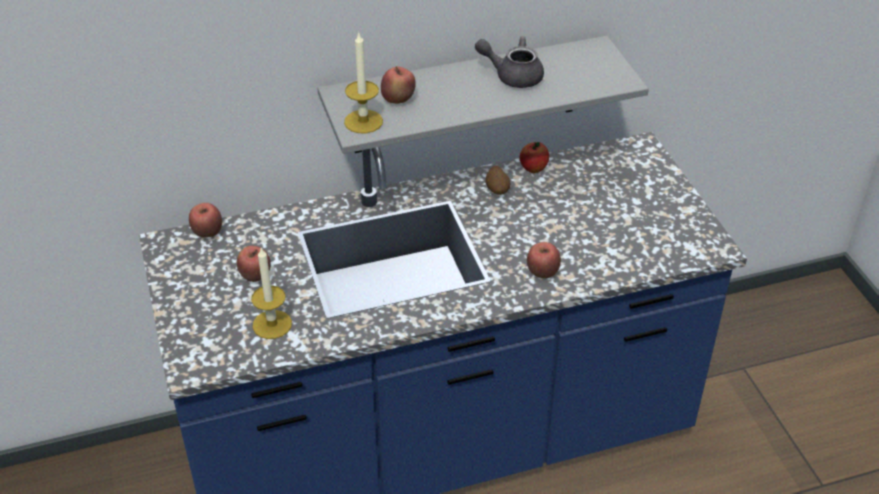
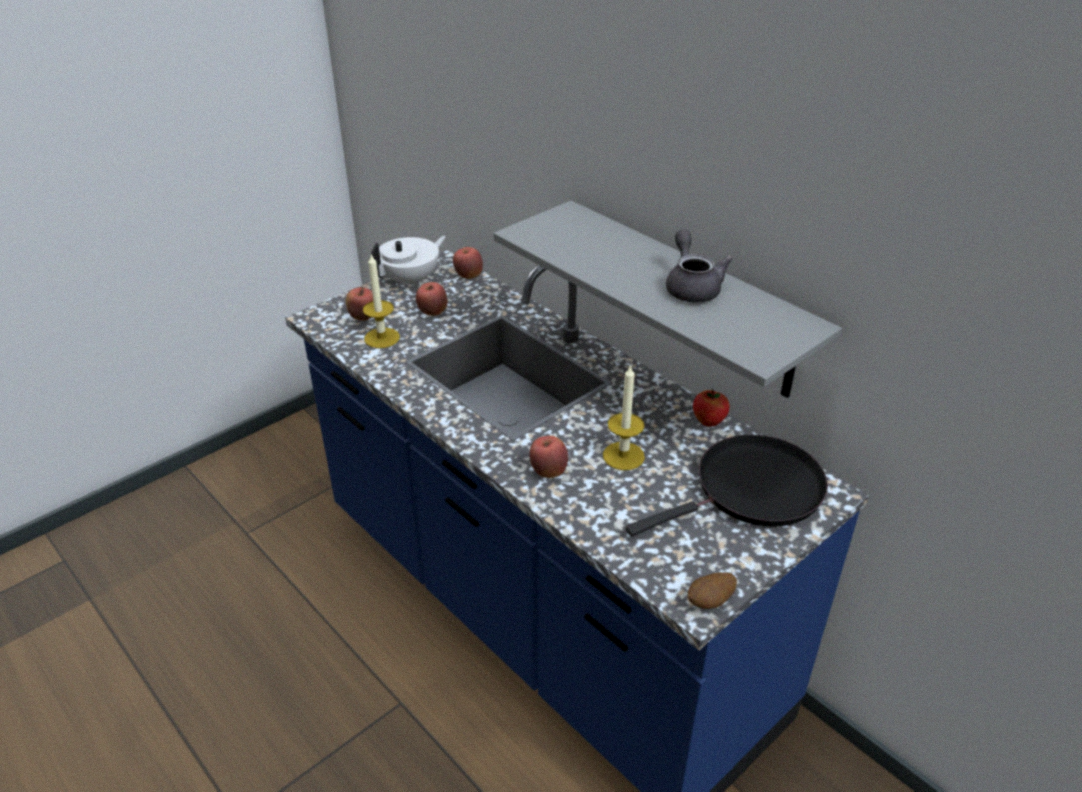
camera: 65 degrees right, 5 degrees down
candle [344,31,383,133] -> candle moved to [603,364,645,470]
apple [381,66,416,104] -> apple moved to [346,287,373,321]
potato [486,166,510,195] -> potato moved to [688,572,737,609]
none -> white teapot [370,236,446,287]
none -> black frying pan [626,435,828,536]

